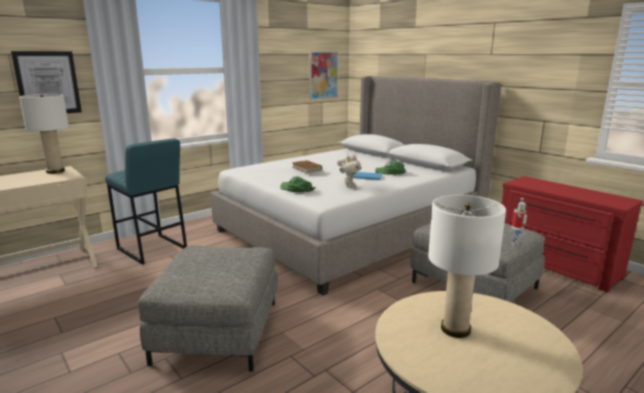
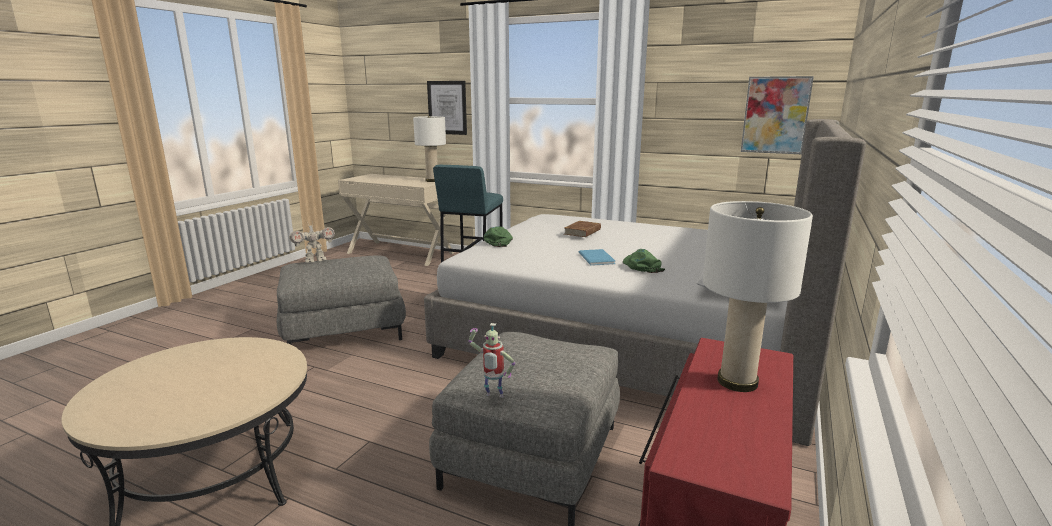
camera: 65 degrees right, 0 degrees up
toy robot [337,153,361,188] -> toy robot moved to [289,224,335,263]
white table lamp [428,195,506,338] -> white table lamp moved to [703,201,813,392]

